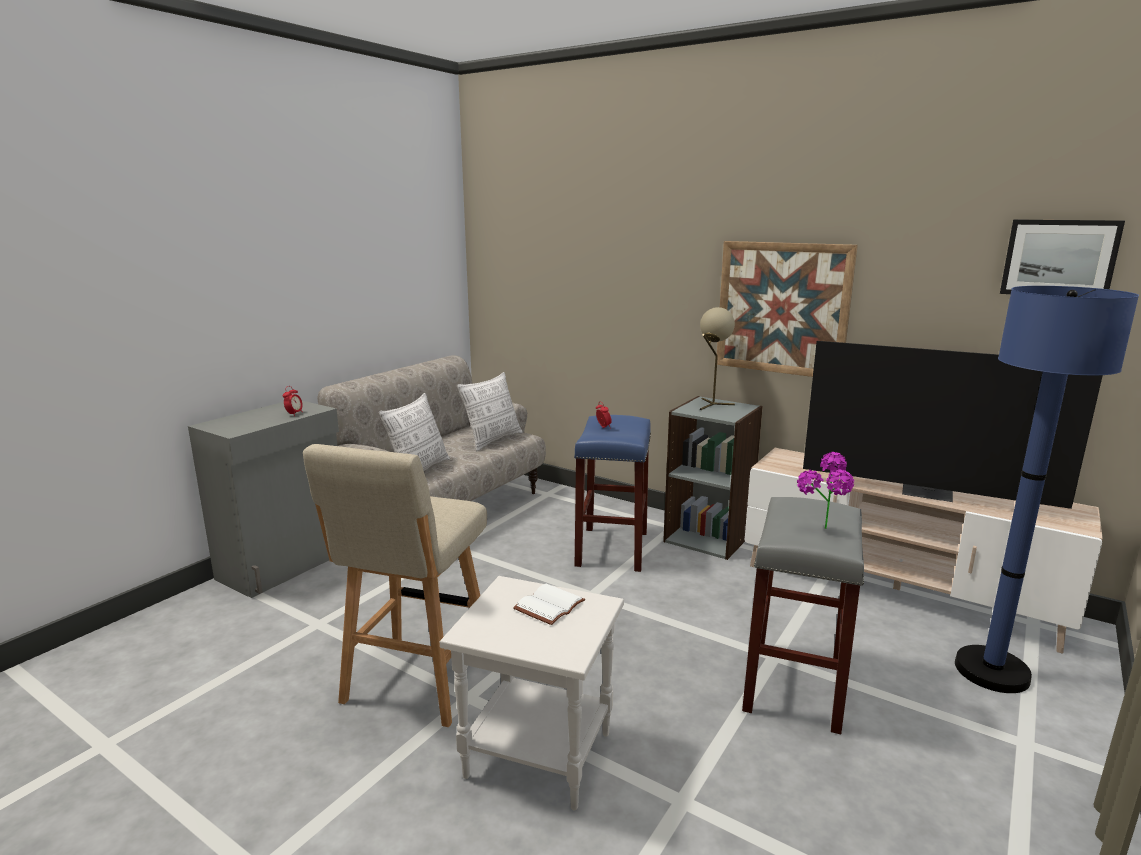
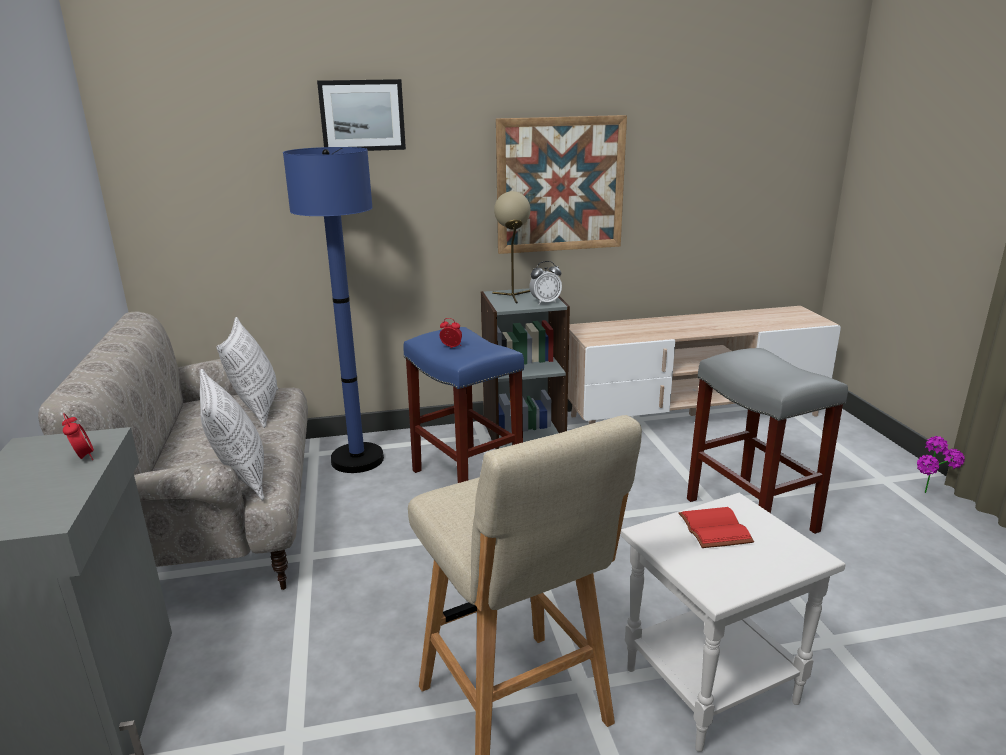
camera: 45 degrees left, 5 degrees up
white book [513,584,585,625] -> red book [678,507,754,548]
potted plant [797,452,854,529] -> potted plant moved to [917,436,965,493]
television [803,341,1103,509] -> none
blue floor lamp [955,286,1139,693] -> blue floor lamp moved to [283,147,384,473]
picture [1000,219,1125,294] -> picture moved to [317,79,406,151]
none -> alarm clock [529,261,562,305]

